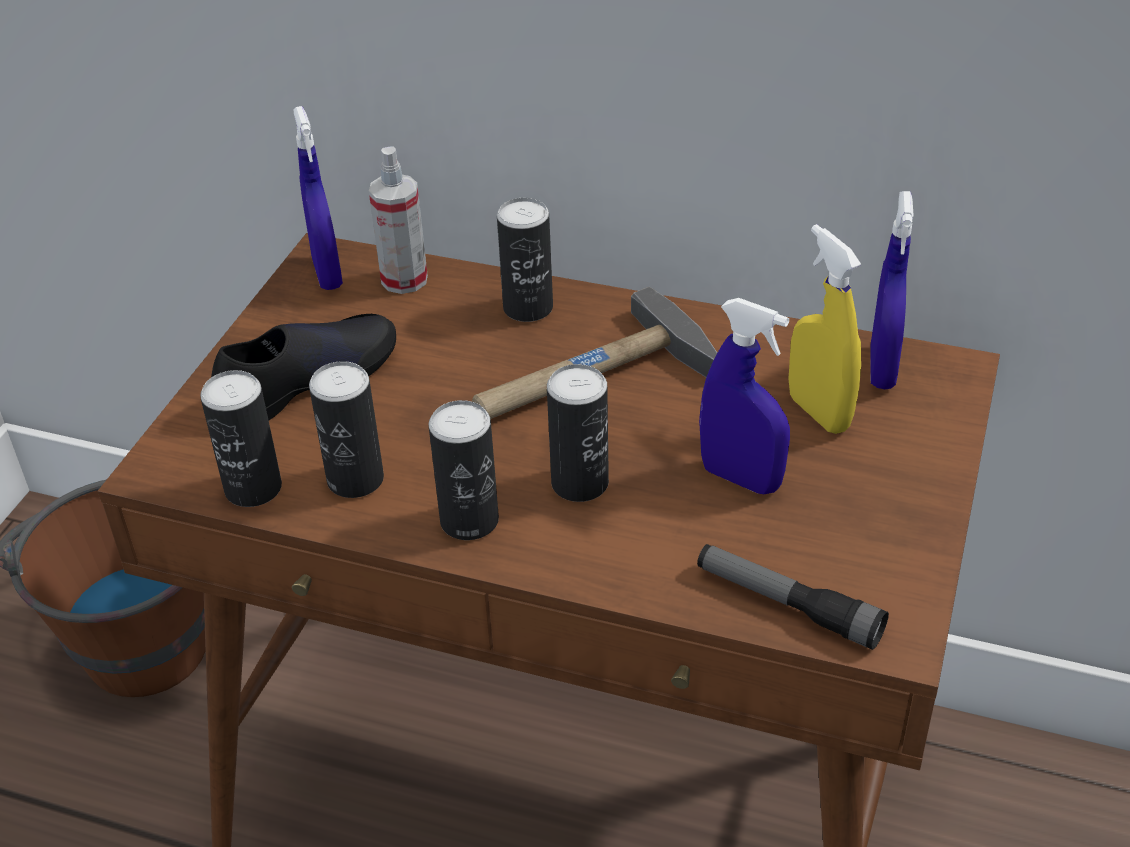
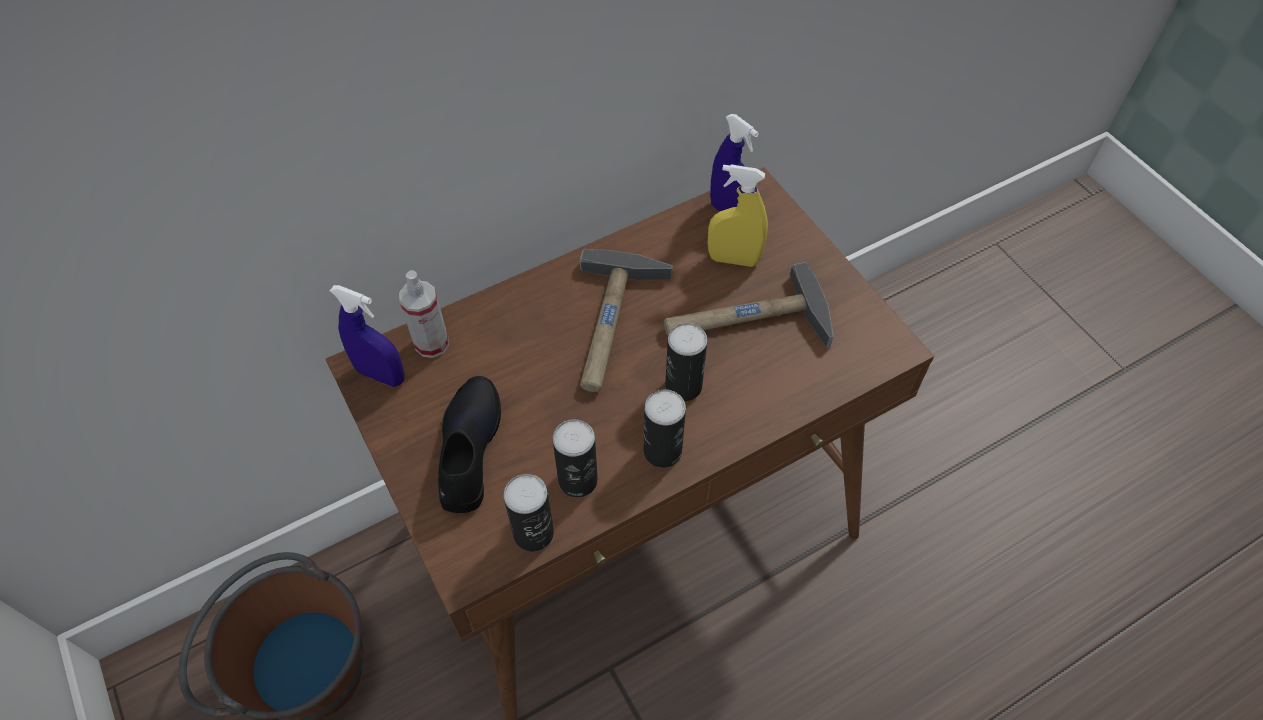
camera: 50 degrees left, 15 degrees up
can [497,198,553,322] -> none
flashlight [697,544,889,650] -> none
blue spray bottle [699,298,790,494] -> hammer [664,262,834,348]

